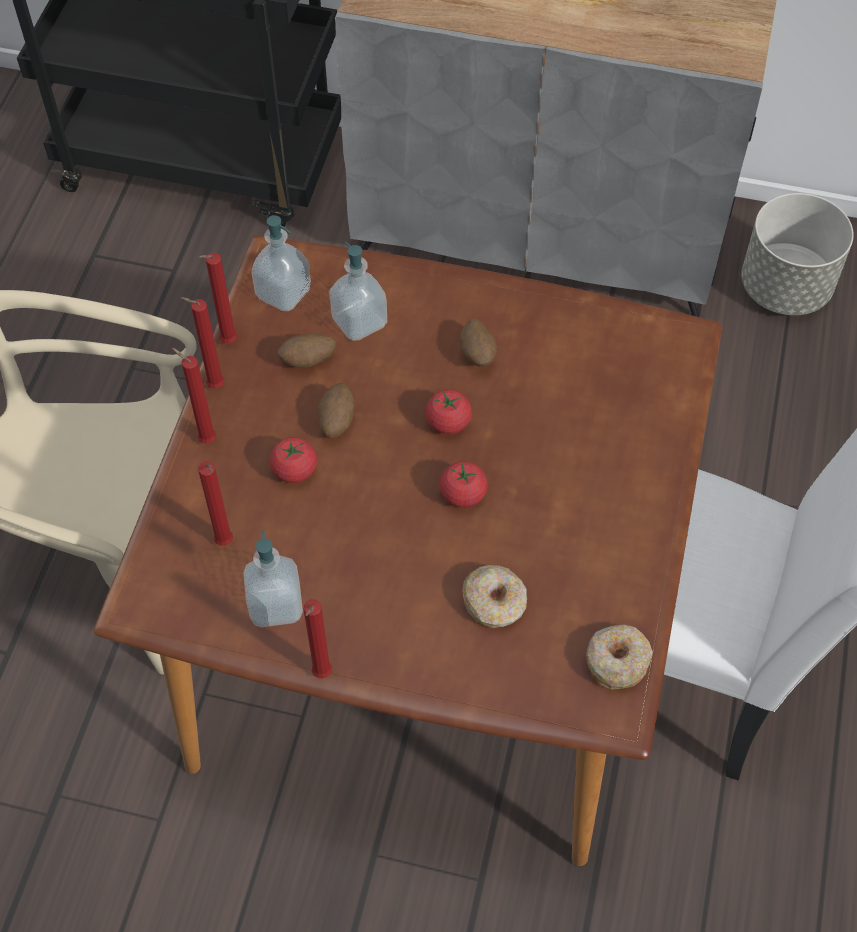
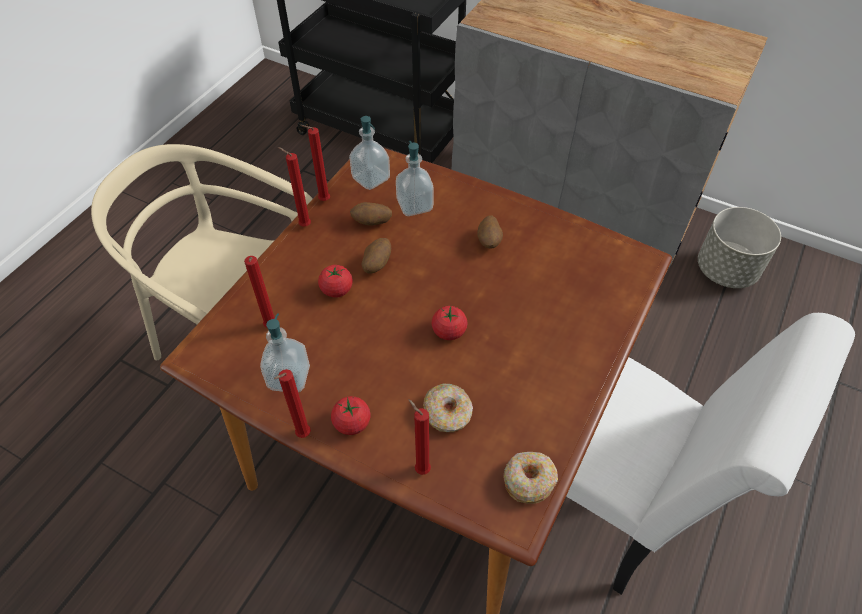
camera: 15 degrees right, 5 degrees down
red candle [172,348,216,444] -> red candle moved to [408,399,431,475]
tomato [425,390,472,434] -> tomato moved to [331,396,370,435]

